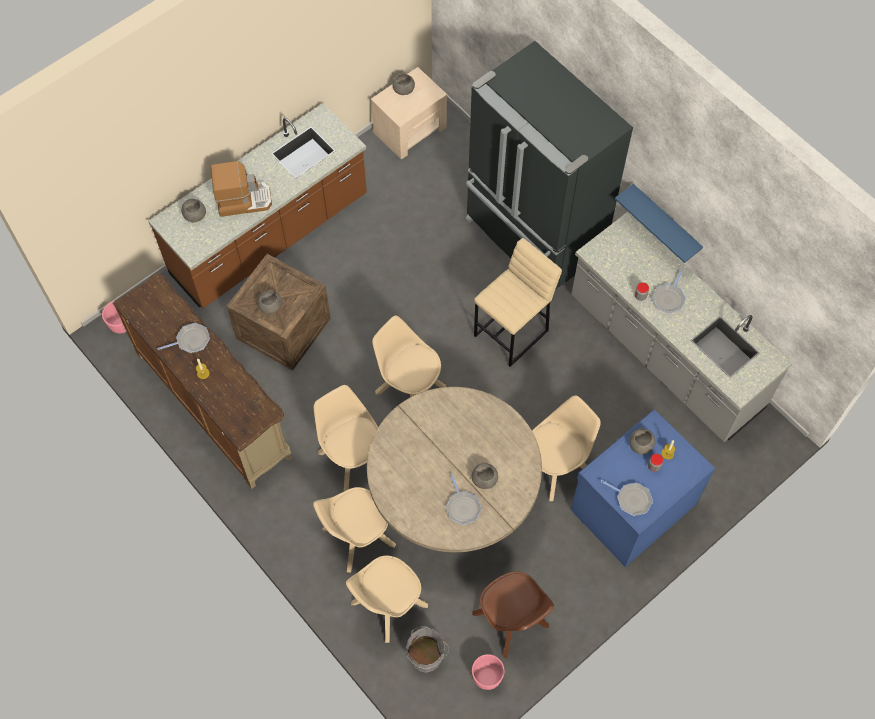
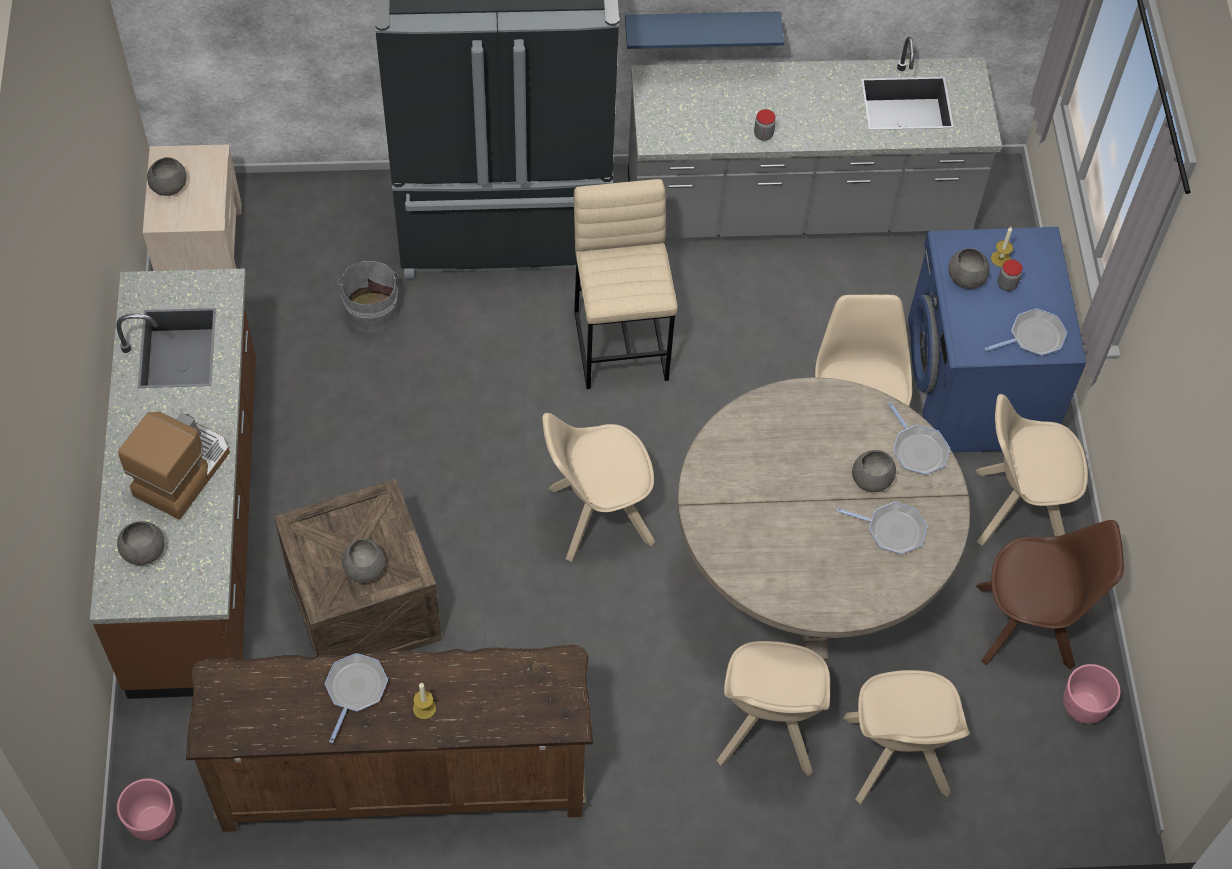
camera: 55 degrees left, 5 degrees down
beige chair [314,385,378,491] -> beige chair moved to [975,394,1088,546]
grey bucket [406,626,449,673] -> grey bucket moved to [337,261,399,333]
frying pan [652,270,686,313] -> frying pan moved to [888,402,950,475]

